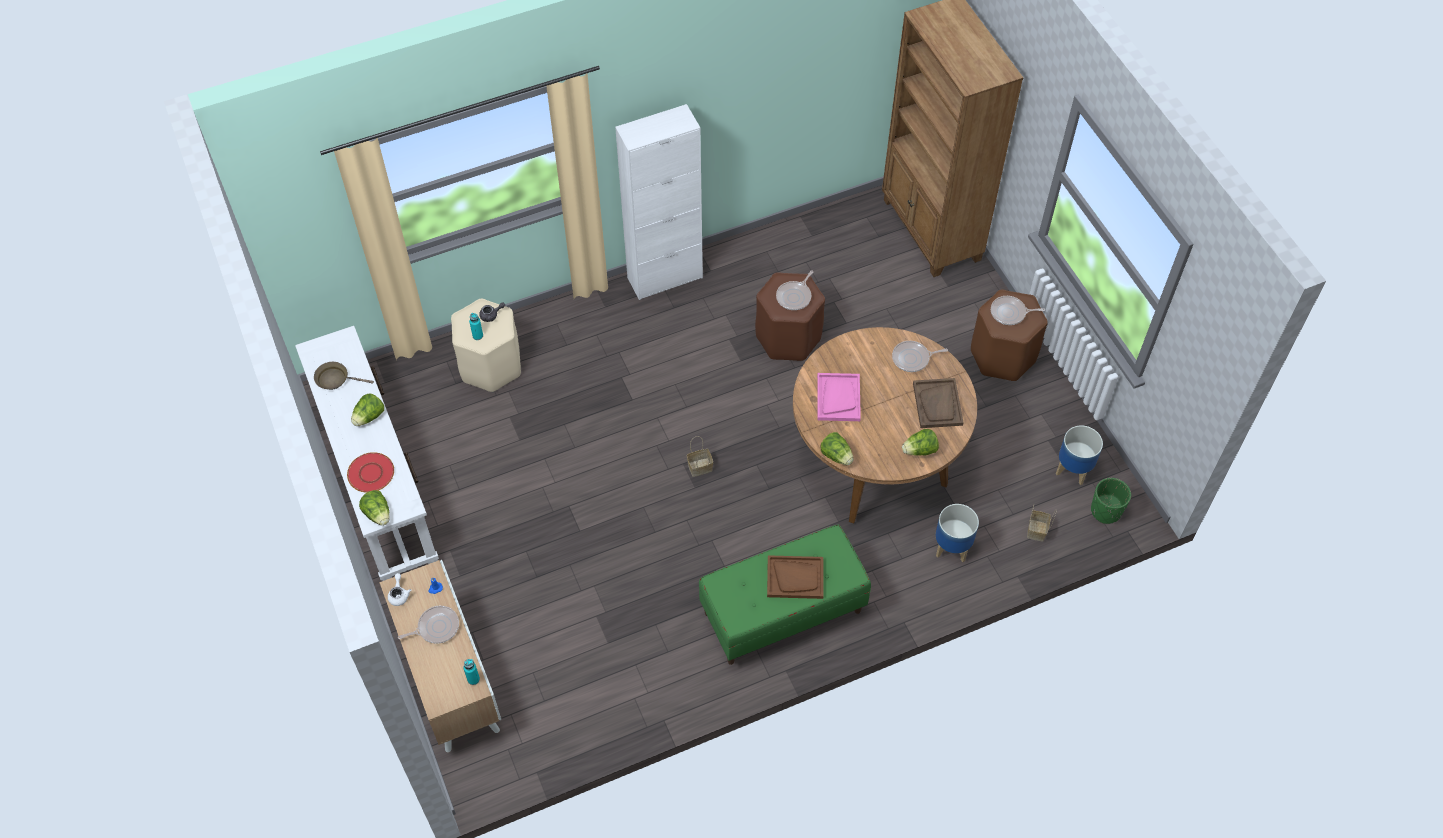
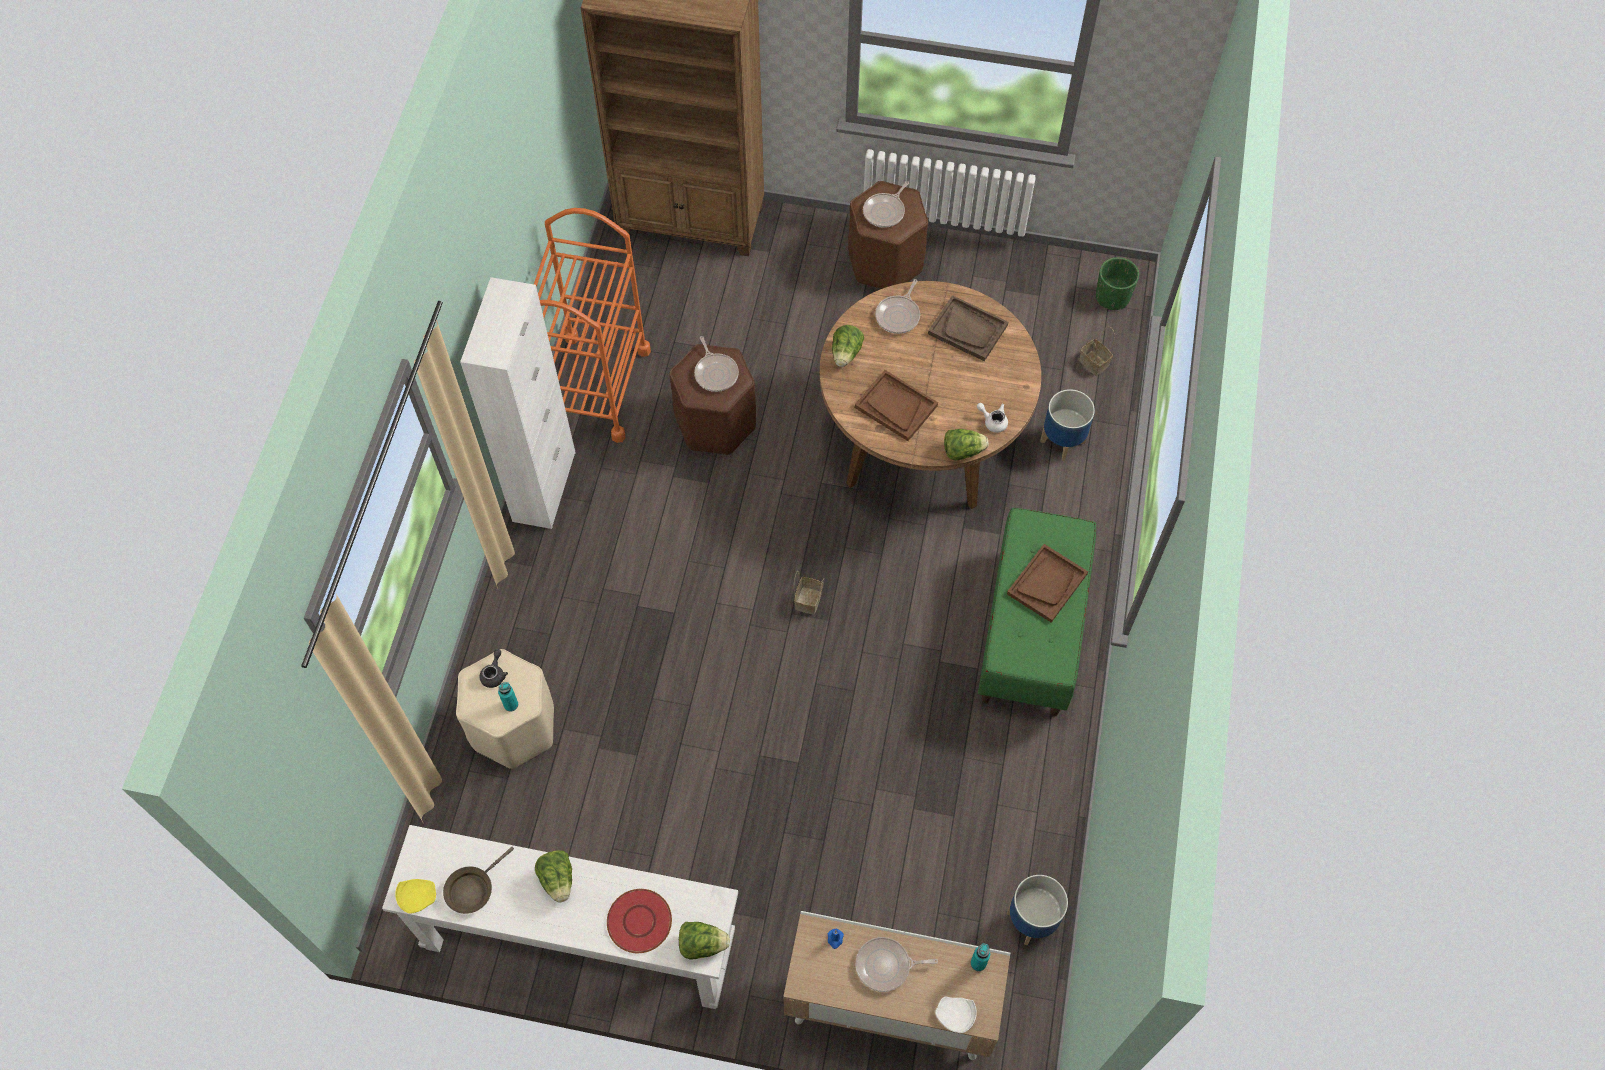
camera: 55 degrees left, 5 degrees up
white teapot [388,573,411,606] -> white teapot moved to [977,403,1008,433]
frying pan [398,606,459,644] -> frying pan turned 105 degrees counterclockwise [856,937,938,992]
pink tray [817,373,861,421] -> brown tray [855,370,938,441]
lettuce [902,429,939,456] -> lettuce moved to [832,325,864,367]
planter [1056,425,1103,485] -> planter moved to [1007,875,1068,945]
none -> yellow plate [395,879,436,914]
none -> orange cart [534,208,651,443]
none -> white plate [935,997,977,1033]

